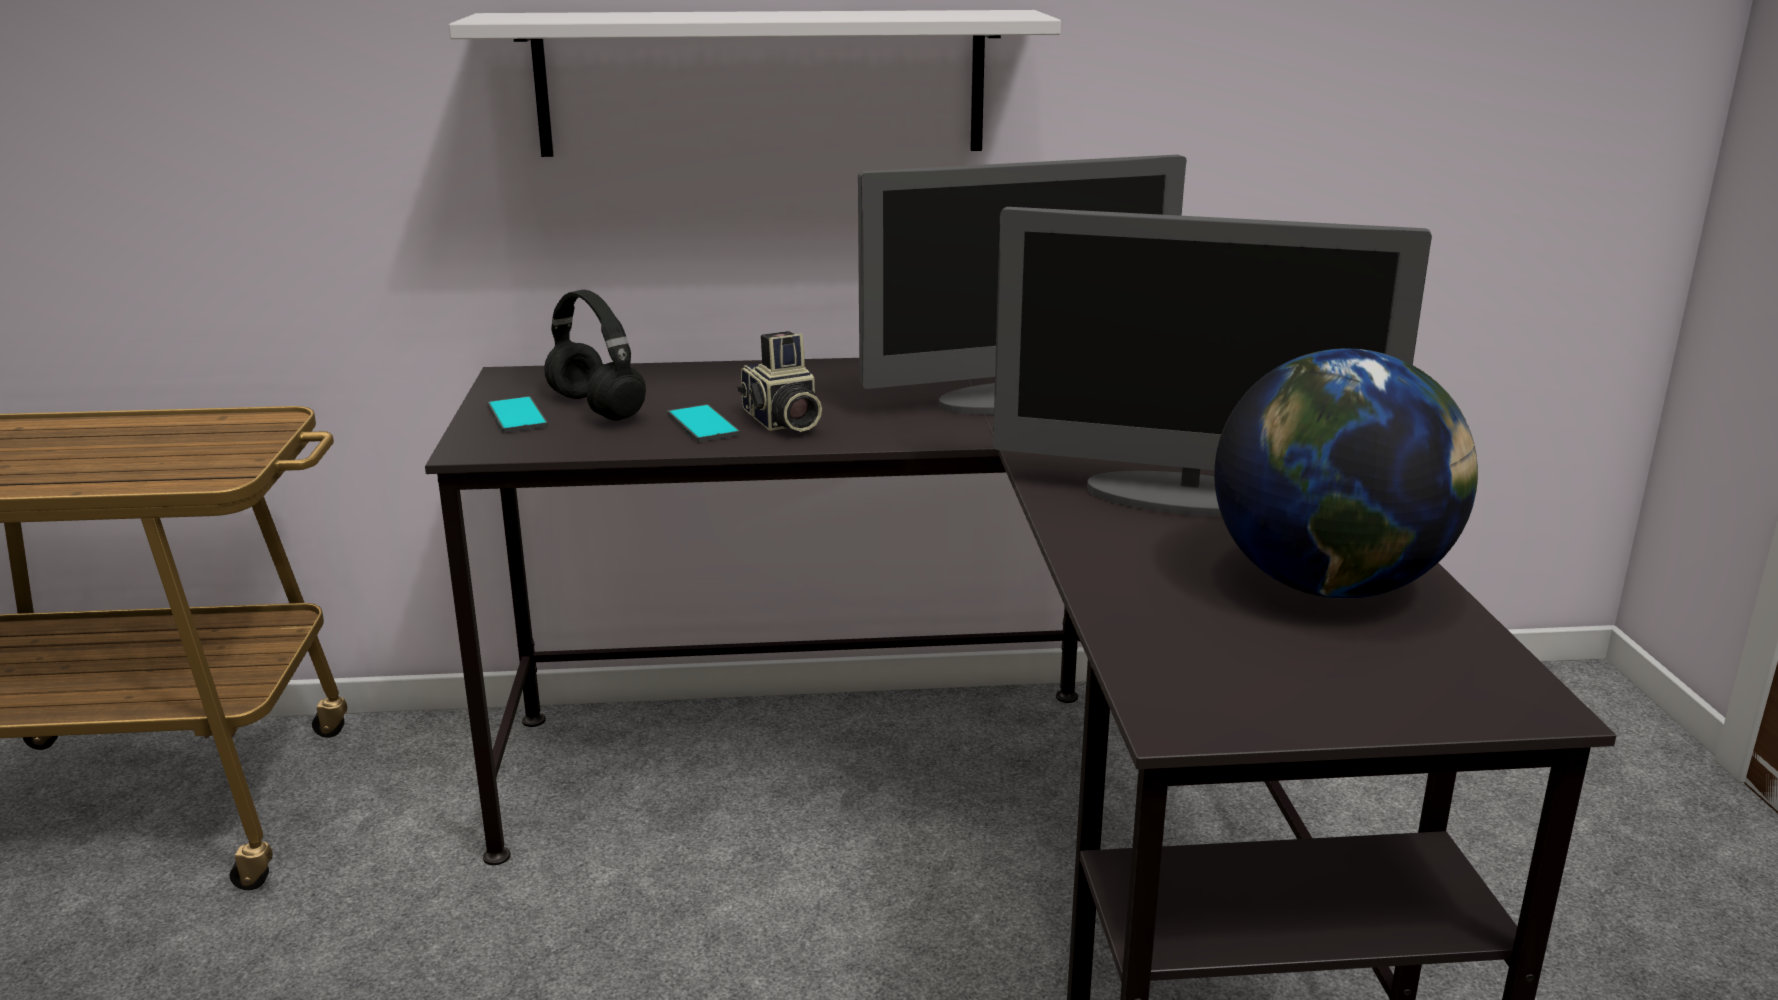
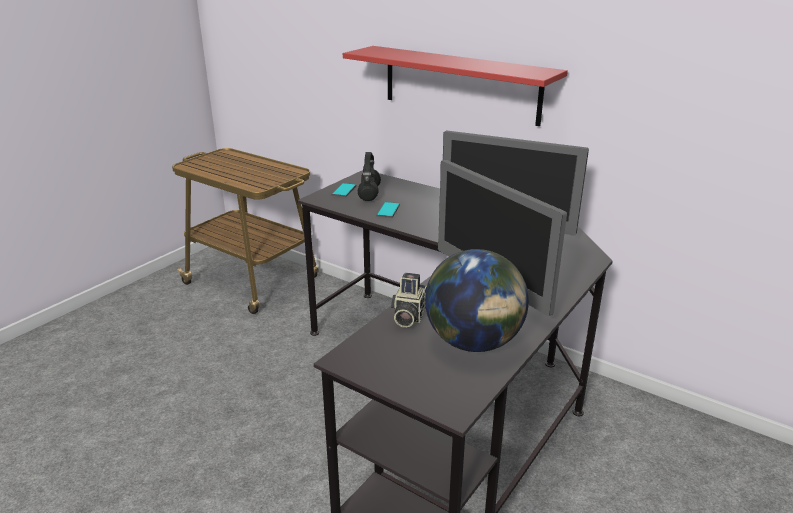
camera: 40 degrees right, 5 degrees up
white shelf [449,10,1061,157] -> red shelf [343,46,568,126]
camera [738,331,822,432] -> camera moved to [391,273,427,328]

